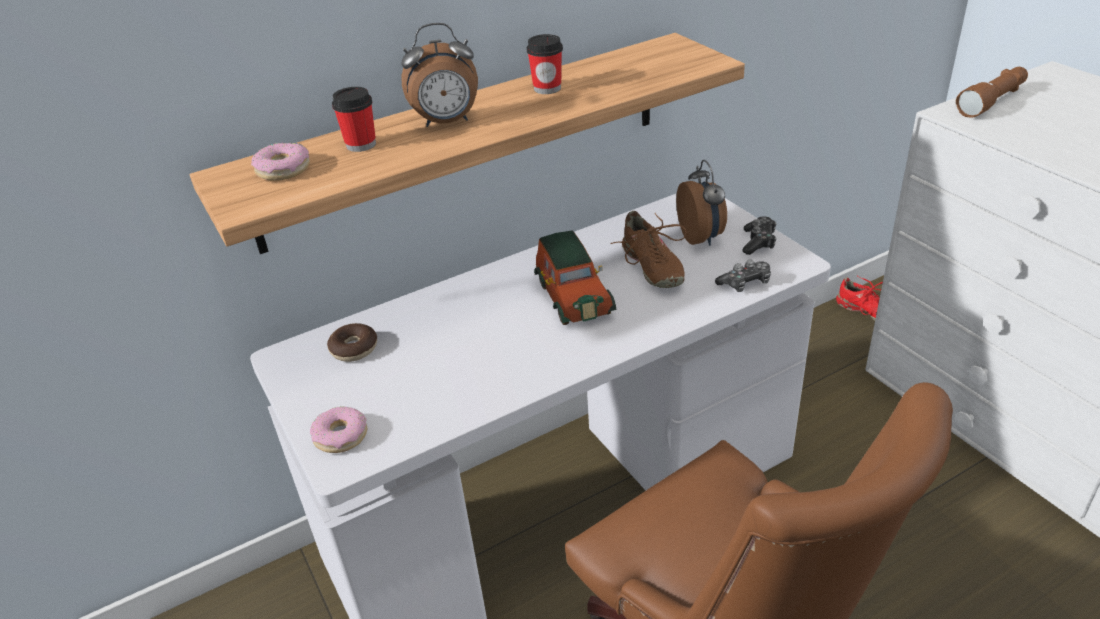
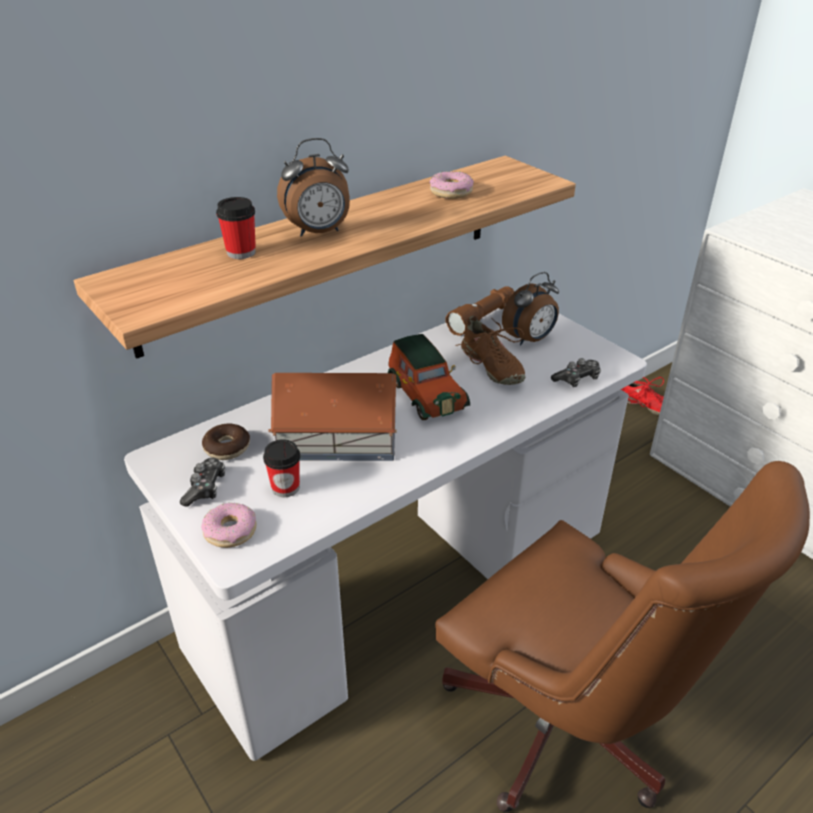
camera: 10 degrees left, 0 degrees up
donut [251,143,310,181] -> donut moved to [429,171,474,199]
cup [526,34,563,94] -> cup moved to [263,439,300,497]
alarm clock [676,160,727,246] -> alarm clock turned 75 degrees clockwise [502,272,559,345]
game controller [742,216,777,255] -> game controller moved to [180,458,225,507]
brown flashlight [956,67,1028,118] -> brown flashlight moved to [445,286,514,336]
none -> toy house [268,373,398,461]

